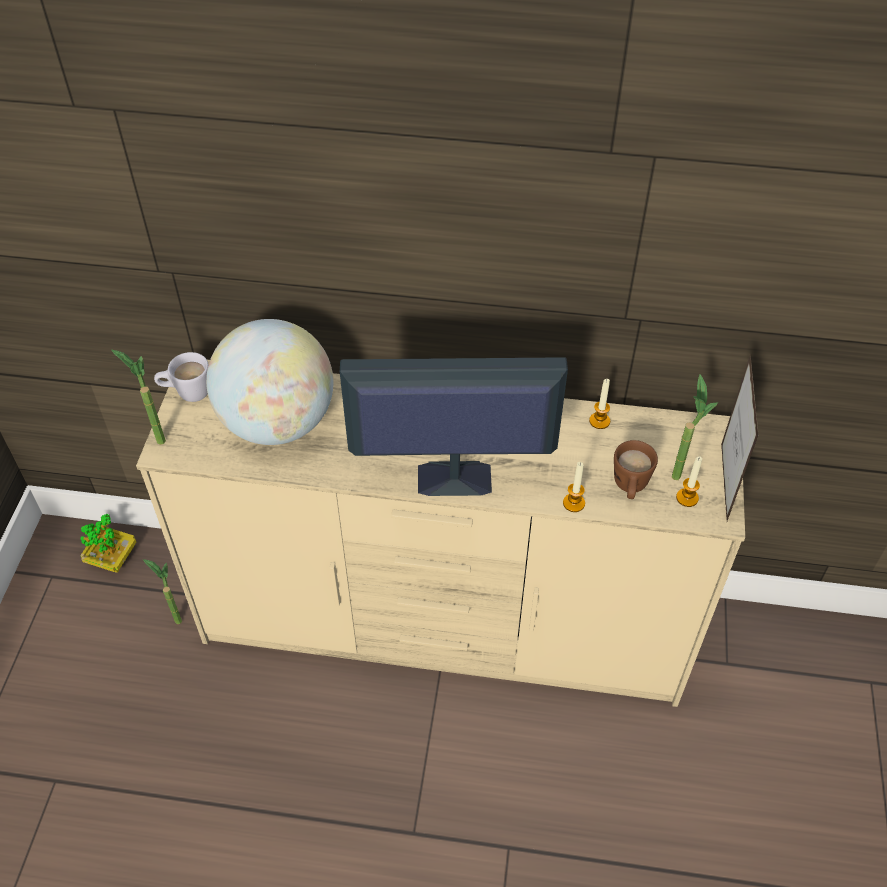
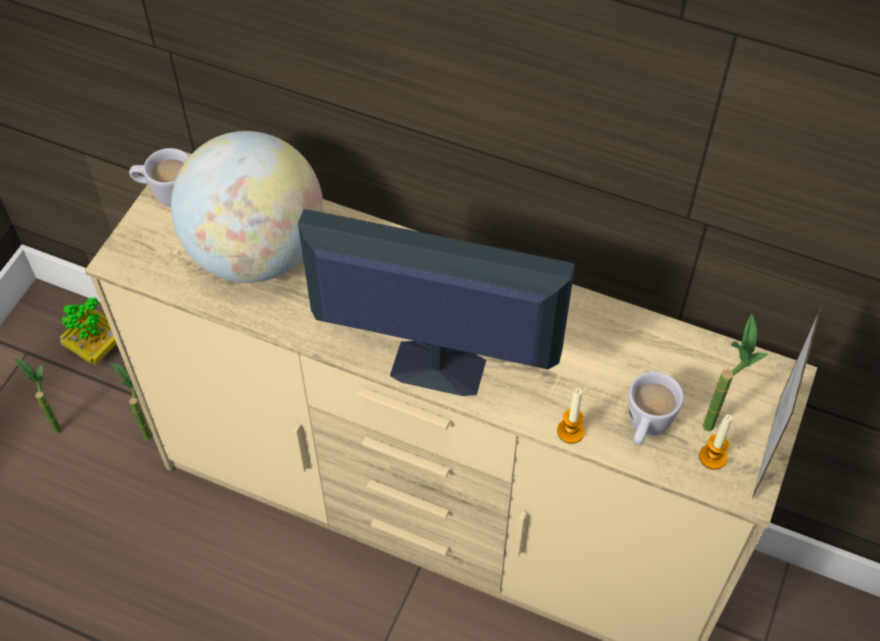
camera: 15 degrees right, 5 degrees up
potted plant [111,349,166,445] -> potted plant moved to [13,358,62,434]
candle [589,379,610,429] -> none
brown mug [614,440,658,499] -> white mug [629,372,684,445]

